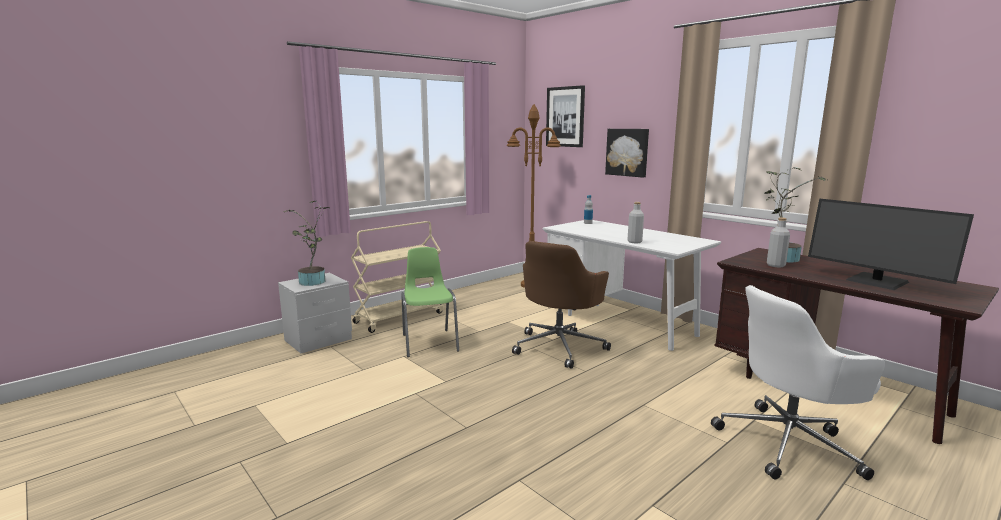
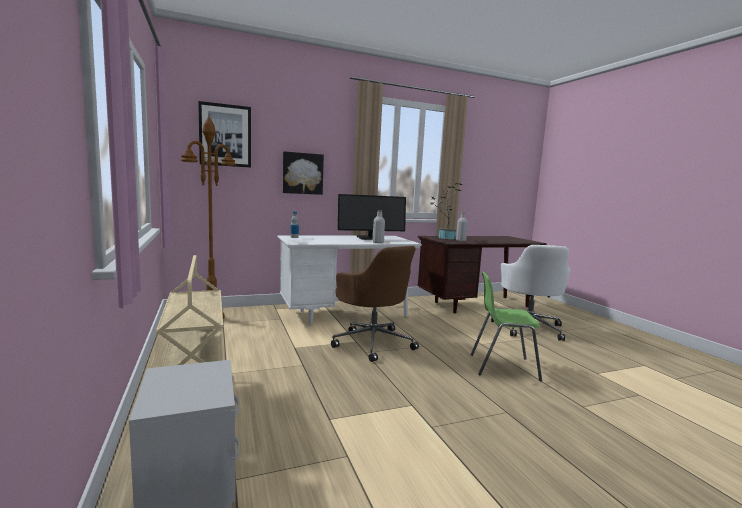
camera: 70 degrees left, 5 degrees down
potted plant [283,201,329,286] -> none
green chair [401,247,459,357] -> green chair moved to [471,272,542,381]
monitor [808,198,974,290] -> monitor moved to [338,194,406,240]

